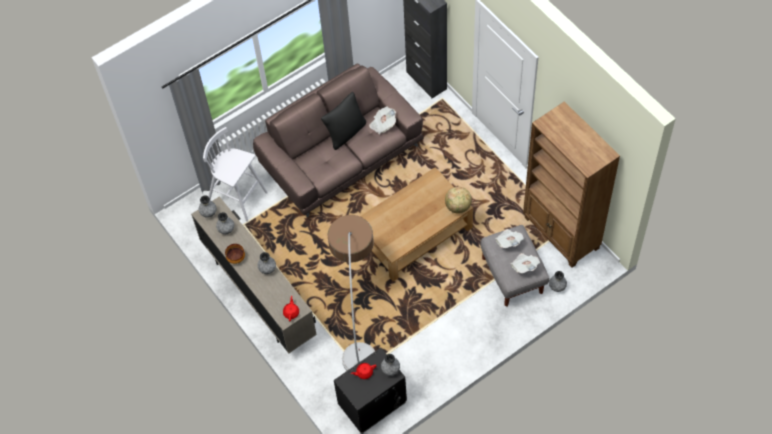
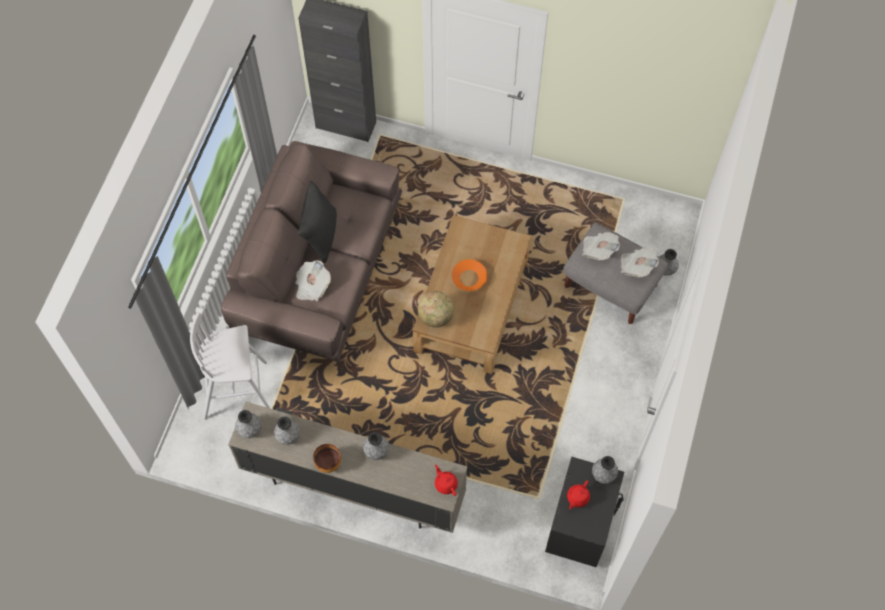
camera: 40 degrees left, 5 degrees up
floor lamp [328,215,375,371] -> none
newspaper [369,107,396,135] -> newspaper moved to [295,260,331,301]
globe [445,187,472,213] -> globe moved to [418,291,454,328]
brown bookcase [523,101,620,268] -> none
none -> orange bowl [452,259,487,291]

